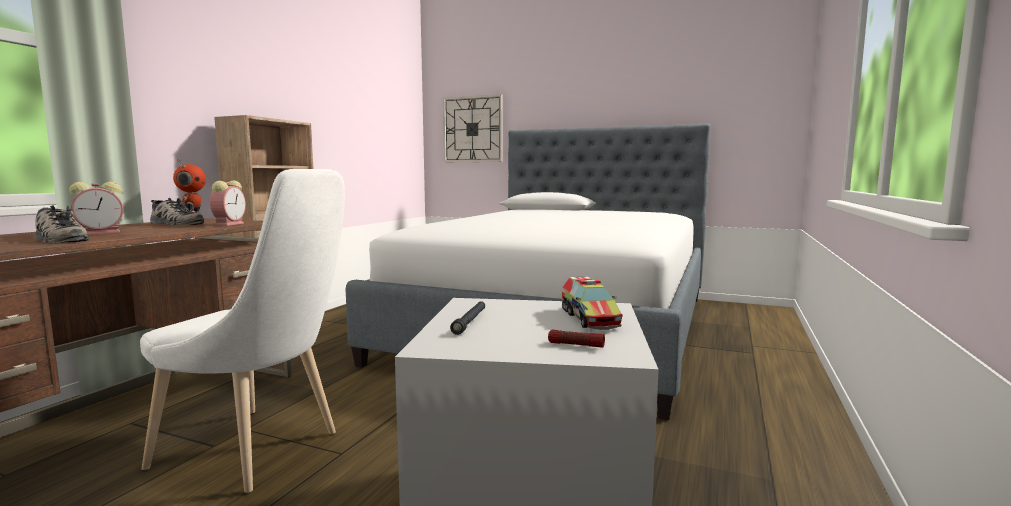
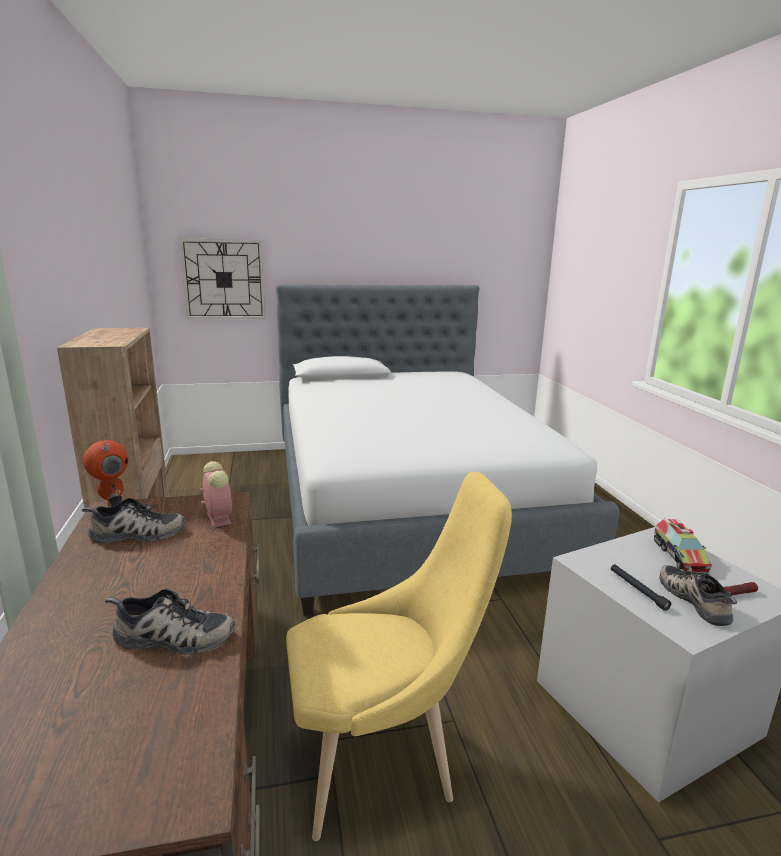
camera: 35 degrees left, 10 degrees up
alarm clock [69,182,123,235] -> none
white chair [140,169,345,493] -> yellow chair [286,471,512,841]
toy truck [562,276,623,330] -> toy truck turned 45 degrees clockwise [654,519,712,575]
none -> shoe [659,565,737,626]

